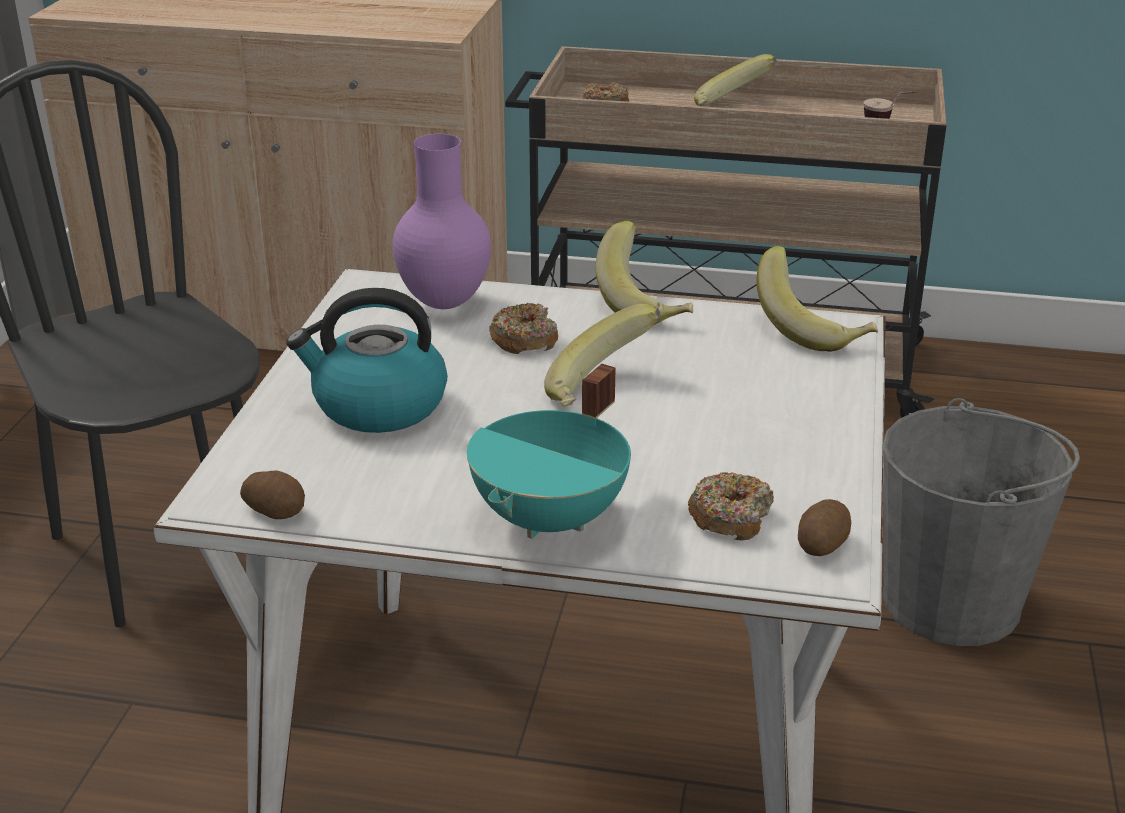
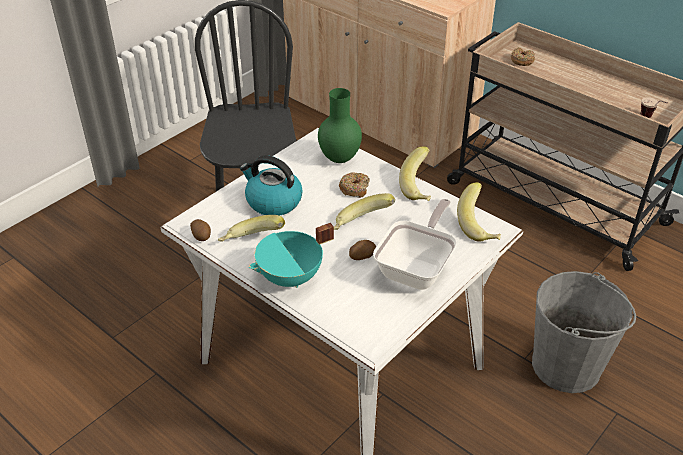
camera: 30 degrees right, 10 degrees up
purple vase [393,134,491,309] -> green vase [318,88,362,163]
donut [688,472,774,541] -> none
banana [694,54,776,106] -> banana moved to [218,215,285,242]
potato [798,499,851,556] -> potato moved to [349,240,376,260]
none -> frying pan [373,199,457,290]

